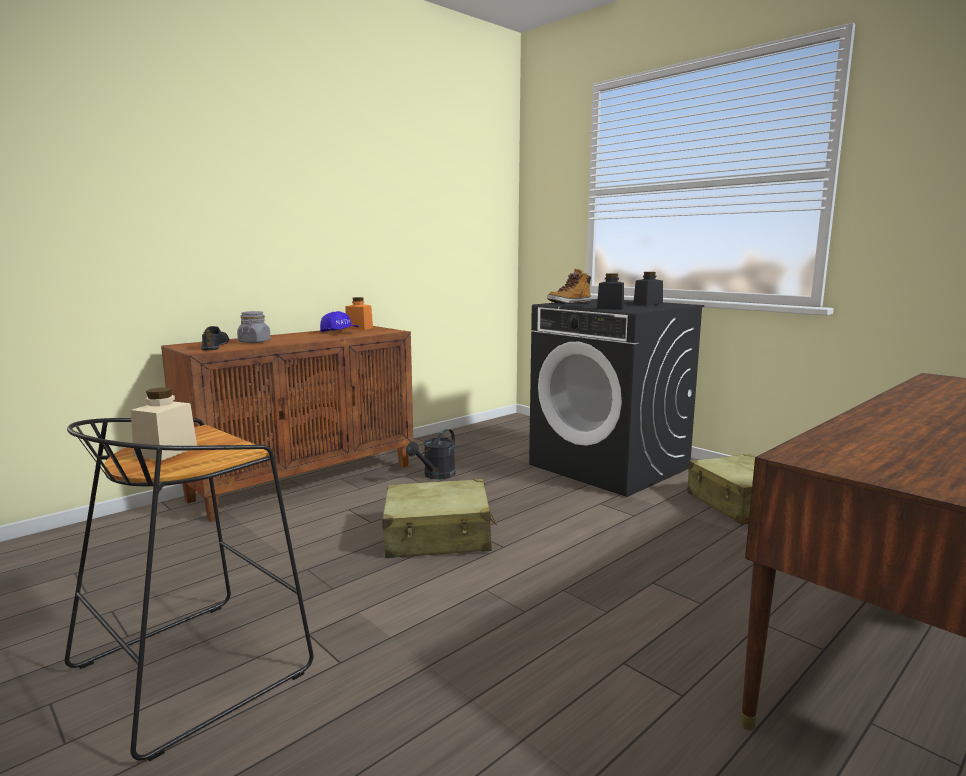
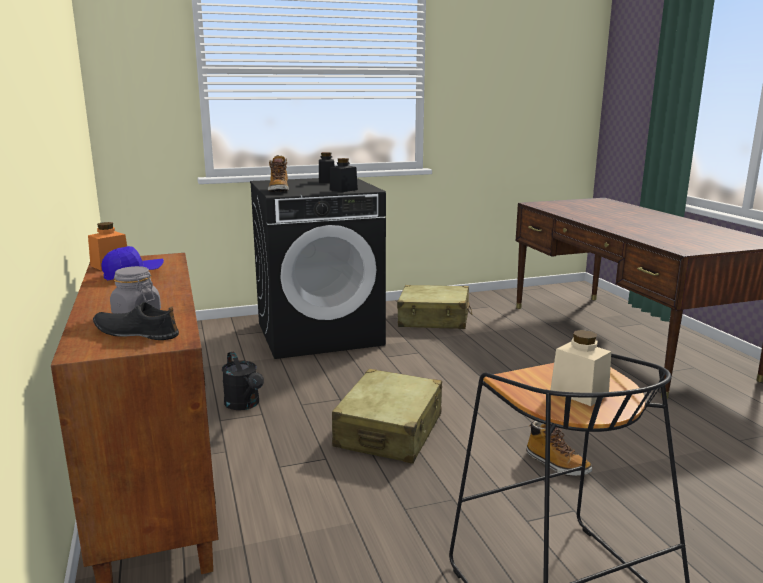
camera: 65 degrees left, 5 degrees up
none -> boot [526,421,592,476]

